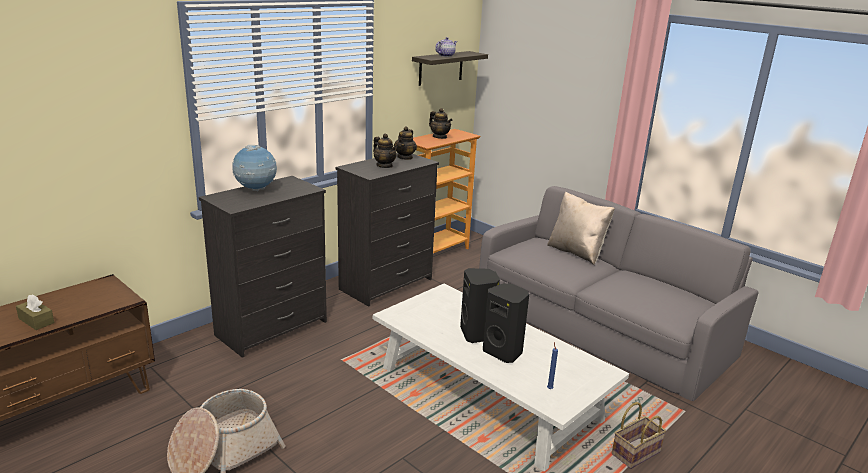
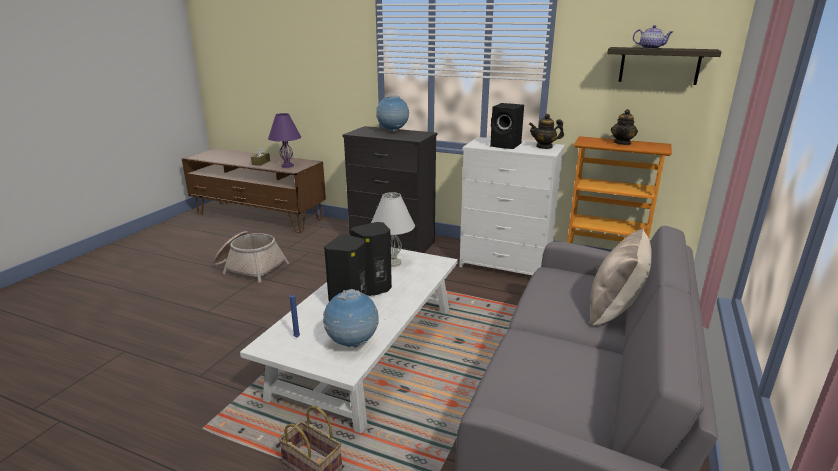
camera: 70 degrees right, 0 degrees up
black dresser [336,153,439,307] -> white dresser [460,137,565,275]
teapot [373,134,397,168] -> black speaker [490,103,524,149]
none -> purple table lamp [268,113,301,168]
none -> globe [323,289,379,348]
none -> white table lamp [371,192,415,267]

